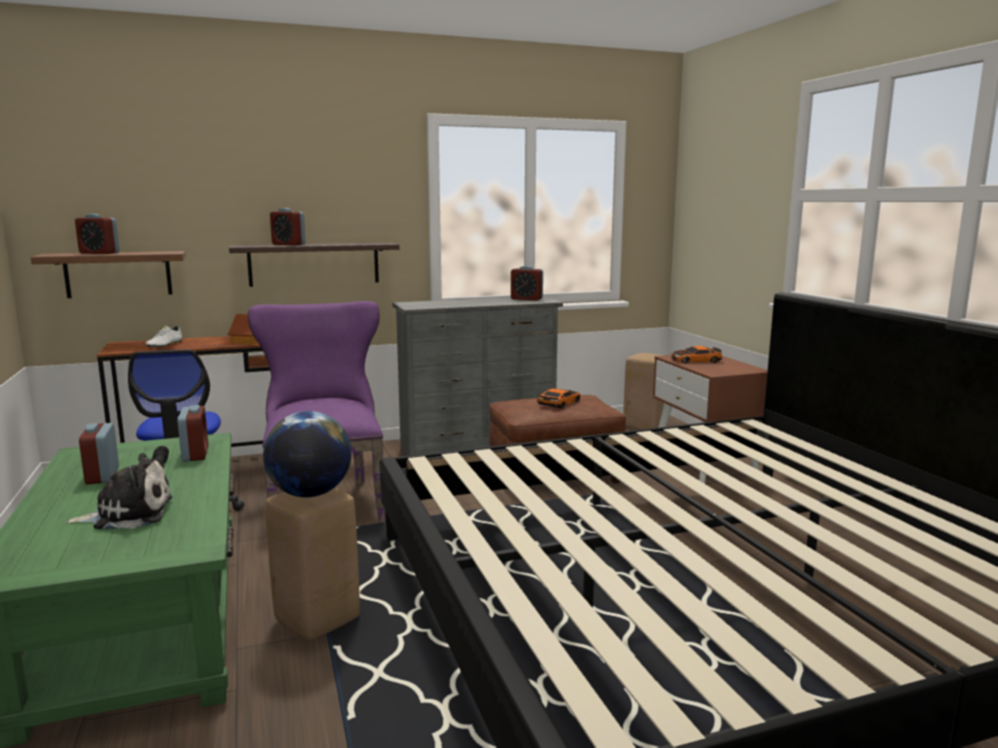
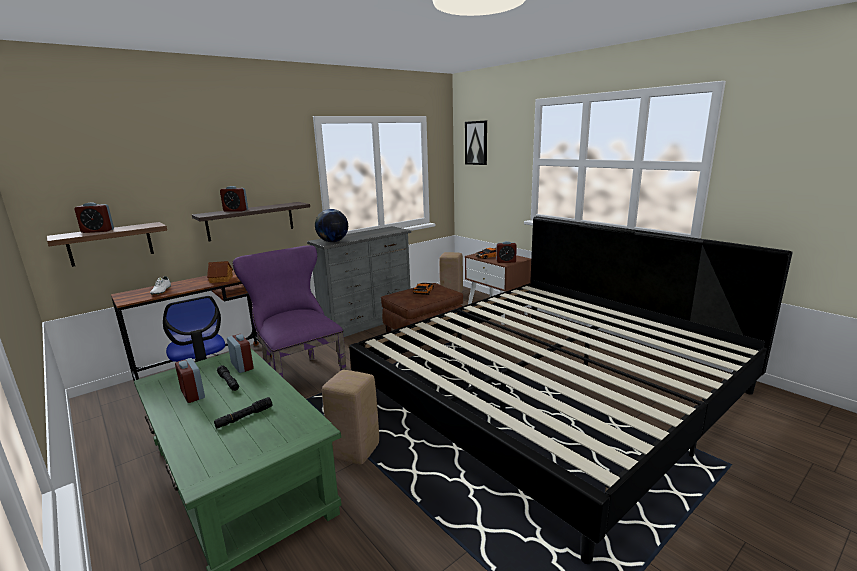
camera: 20 degrees left, 5 degrees up
plush toy [65,453,172,529] -> black flashlight [214,397,272,428]
globe [263,411,351,497] -> globe moved to [315,209,348,242]
alarm clock [511,266,543,301] -> alarm clock moved to [496,241,517,263]
none -> picture [465,121,487,165]

